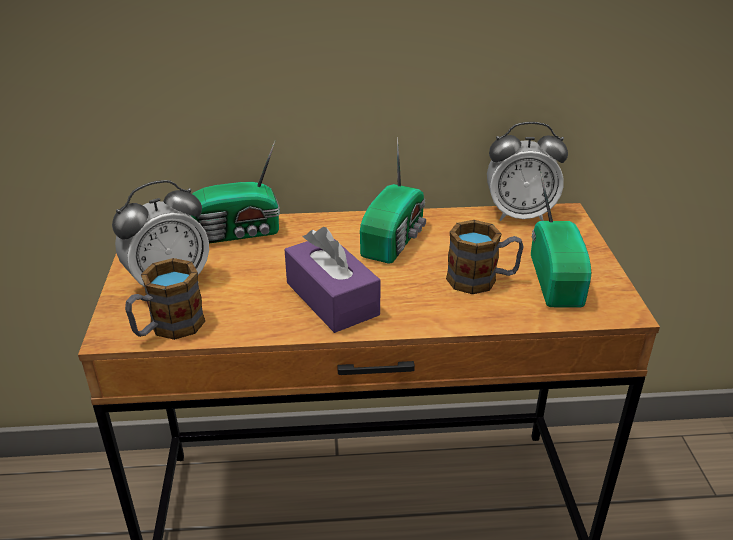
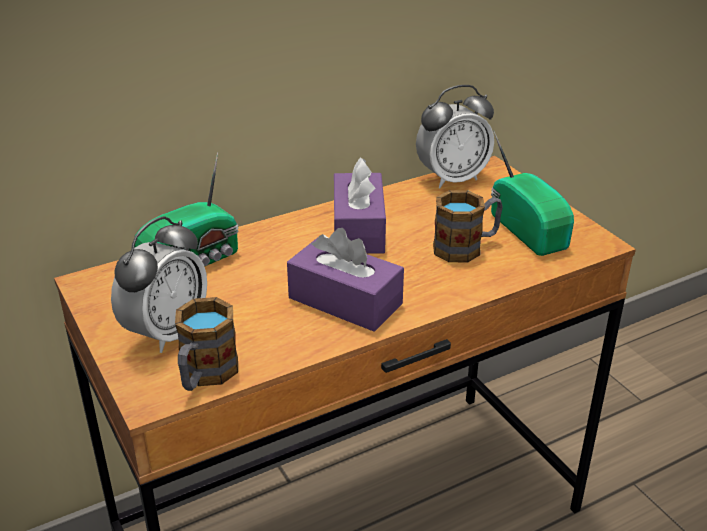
camera: 25 degrees left, 0 degrees up
radio [360,137,426,264] -> purple tissue box [334,158,386,254]

